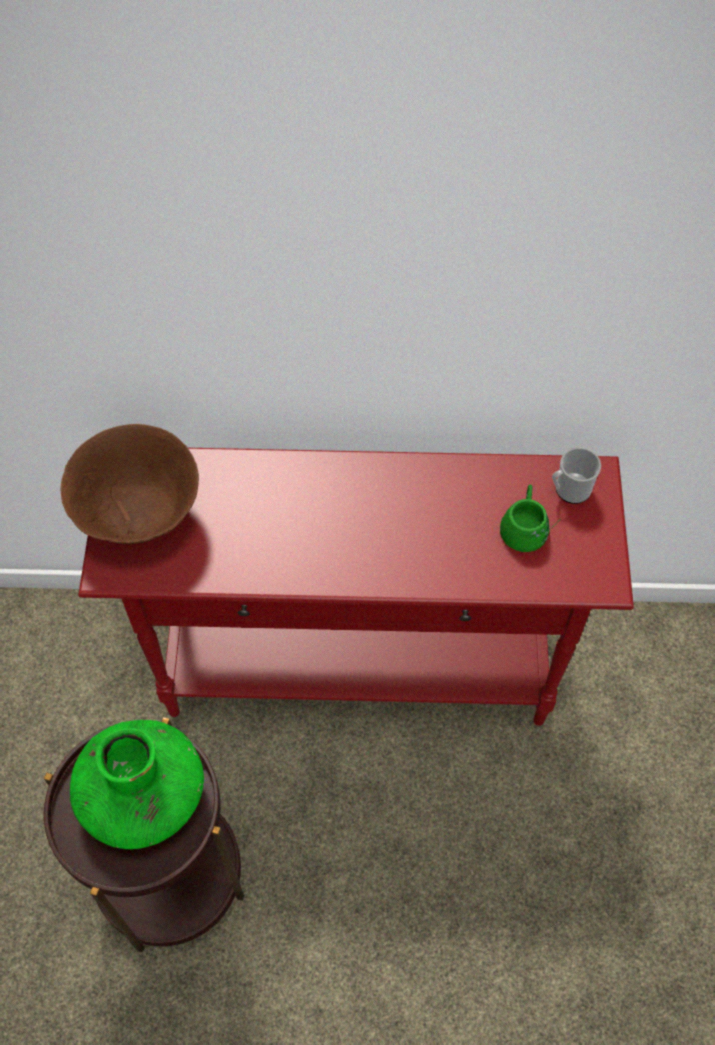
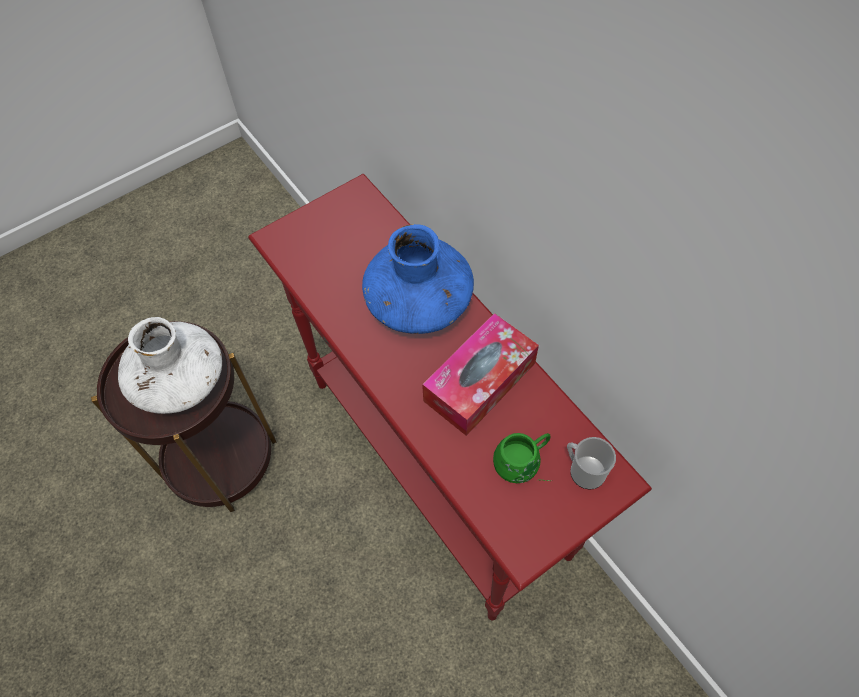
camera: 55 degrees right, 0 degrees up
brown bowl [60,424,199,545] -> none
green vase [70,720,204,849] -> white vase [118,317,222,414]
none -> blue vase [362,224,474,334]
none -> tissue box [422,313,539,436]

